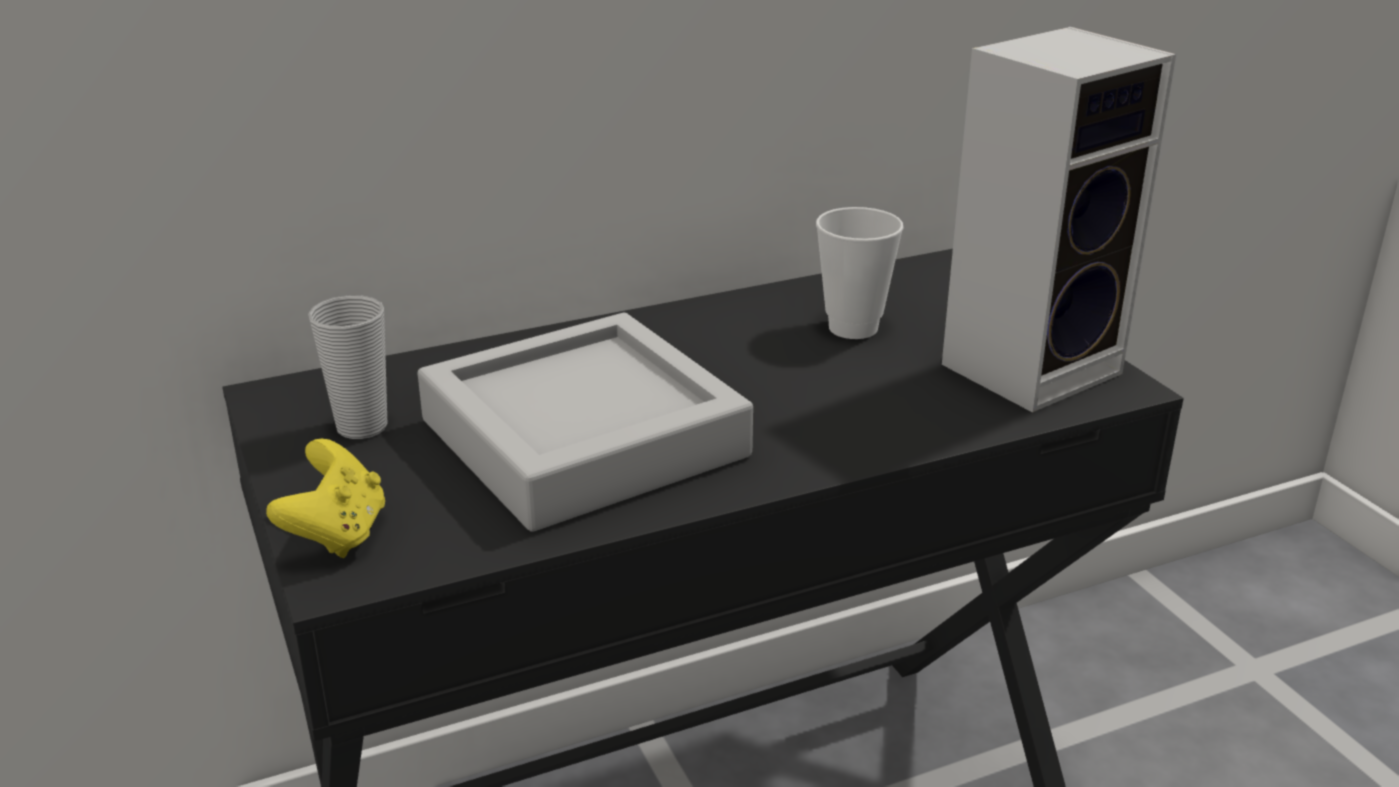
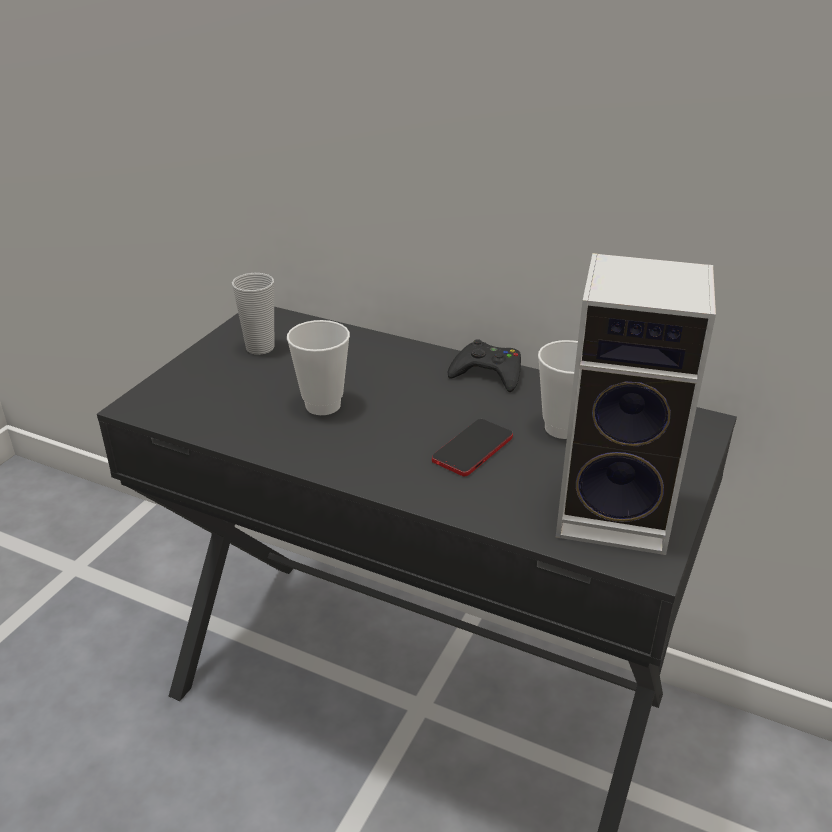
camera: 50 degrees right, 5 degrees up
yellow game controller [266,438,385,558] -> none
grey tray [417,313,753,532] -> cup [287,320,350,415]
none -> phone [432,419,513,477]
none -> black game controller [447,339,521,392]

